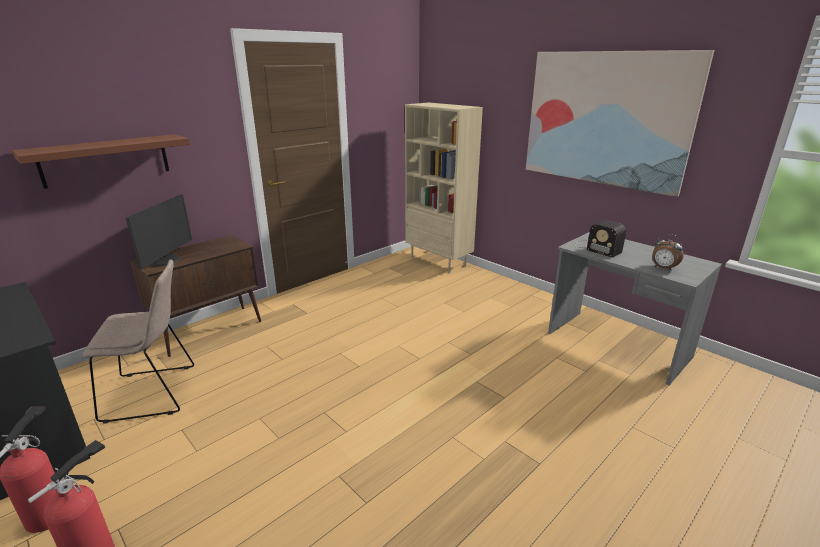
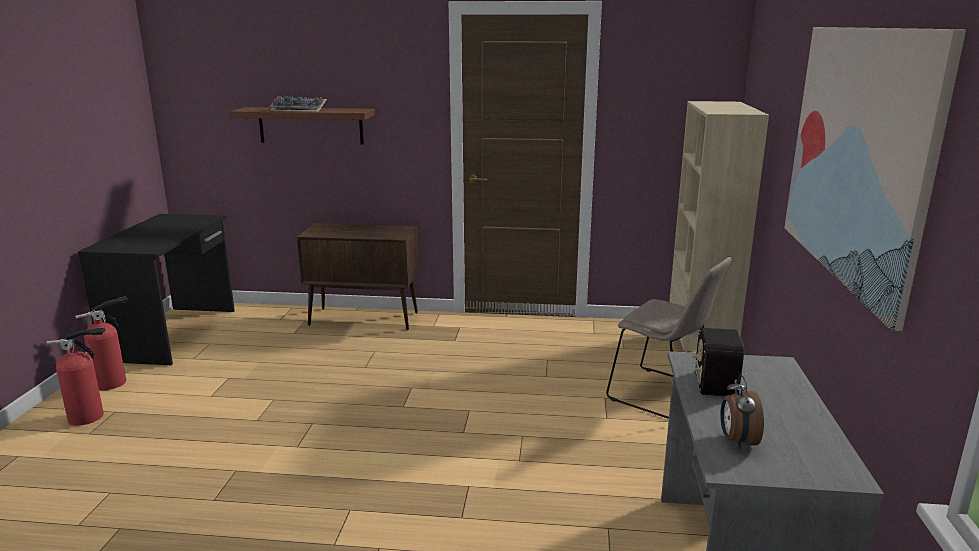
camera: 50 degrees right, 5 degrees down
beige chair [83,259,194,423] -> beige chair moved to [606,256,732,419]
monitor [126,194,192,270] -> none
none -> keyboard [269,96,327,111]

